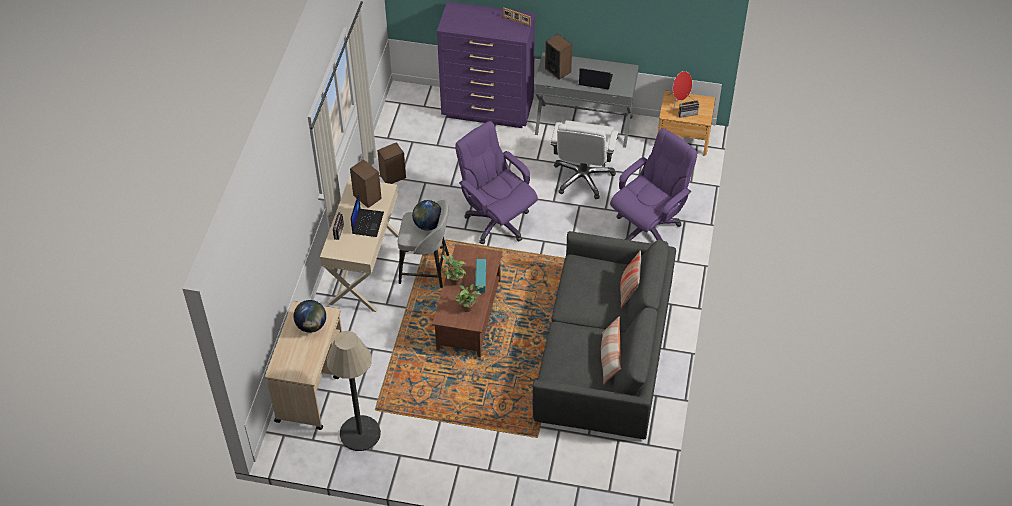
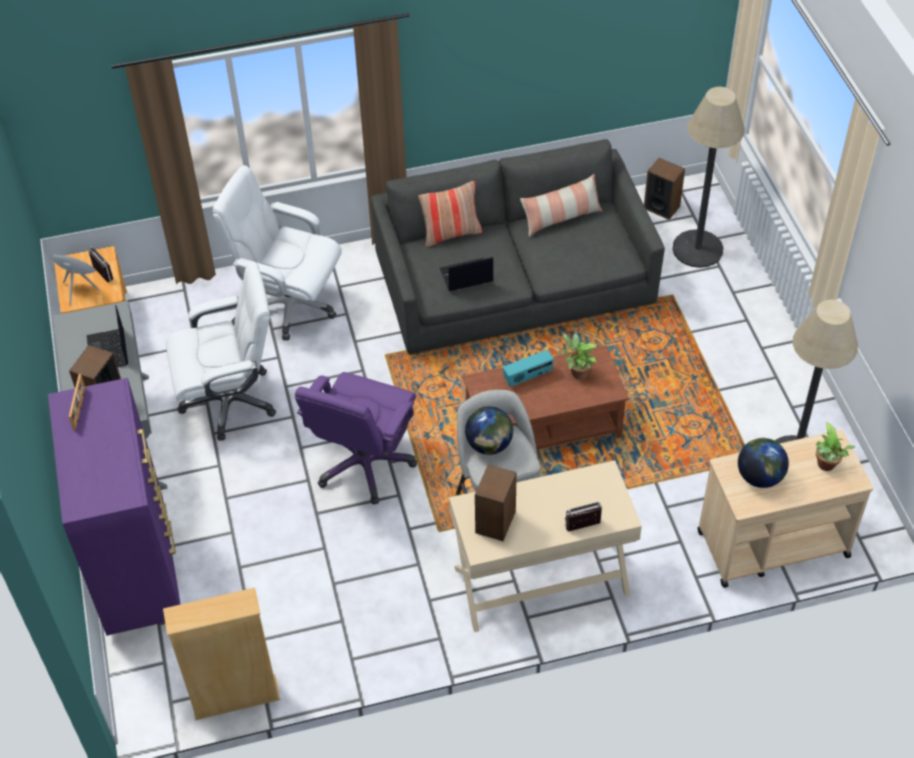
camera: 115 degrees left, 0 degrees up
laptop [351,193,384,237] -> laptop moved to [440,257,493,291]
speaker [377,142,406,184] -> speaker moved to [644,158,685,220]
potted plant [442,254,466,285] -> potted plant moved to [816,422,855,471]
purple office chair [610,128,697,241] -> white office chair [212,165,342,340]
none -> beige bookcase [163,588,280,720]
none -> floor lamp [672,87,745,268]

